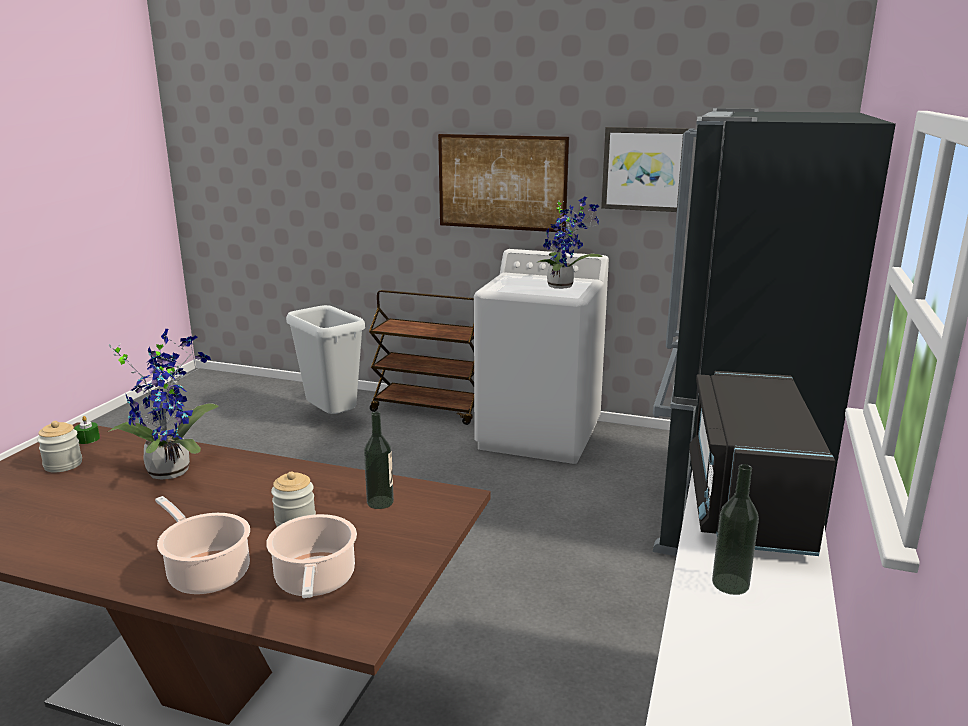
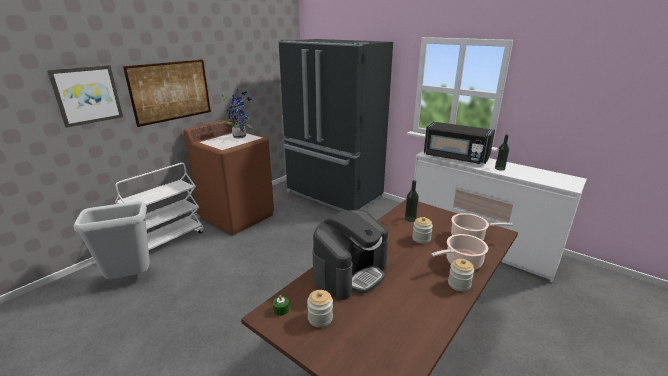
camera: 70 degrees left, 5 degrees up
potted plant [108,329,218,480] -> coffee machine [313,210,389,300]
brown cart [369,290,474,425] -> white cart [115,163,204,250]
white washing machine [474,249,609,464] -> brown washing machine [183,118,274,236]
picture [601,127,689,212] -> picture moved to [47,65,123,127]
none -> jar [448,259,474,291]

